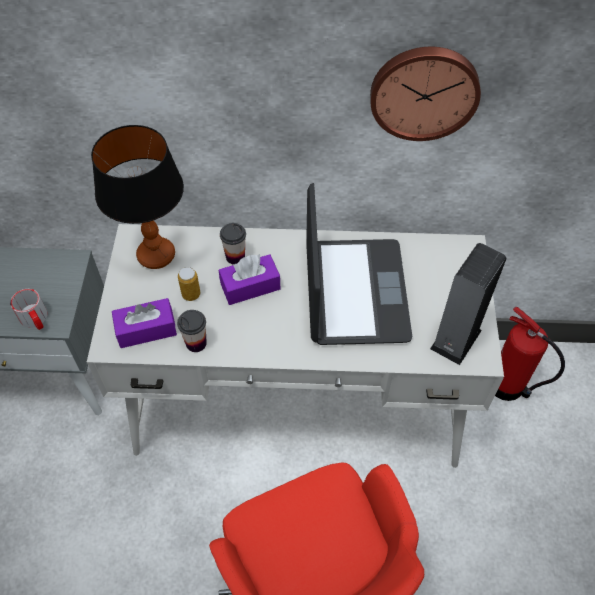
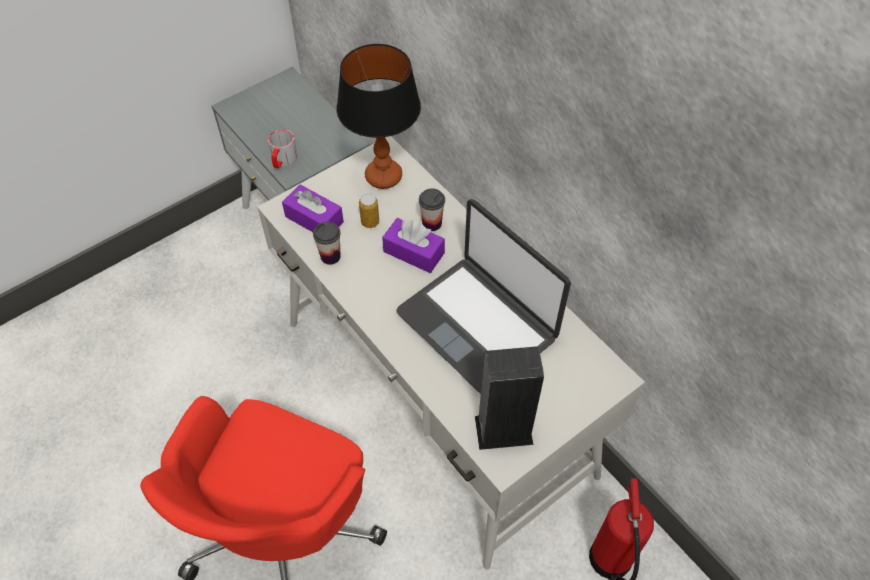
camera: 50 degrees right, 0 degrees up
laptop [306,183,412,345] -> laptop turned 90 degrees clockwise [397,199,571,394]
wall clock [370,47,481,141] -> none

